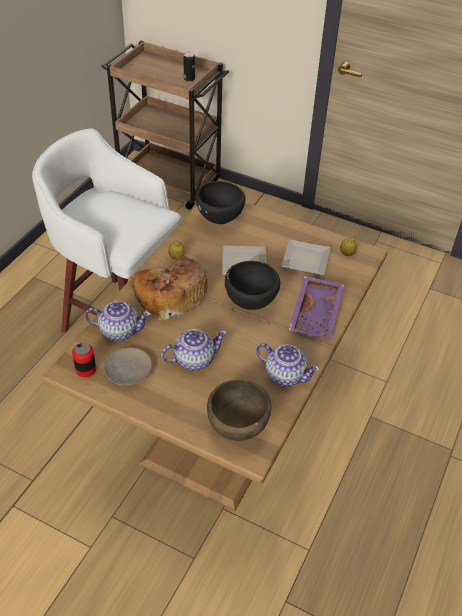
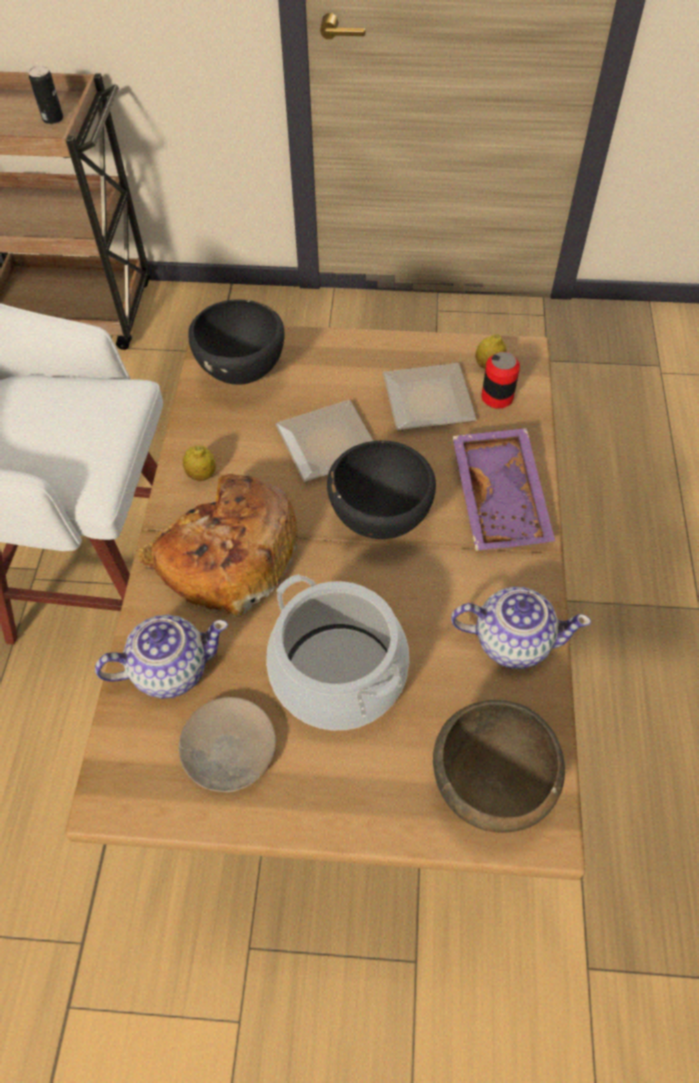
camera: 20 degrees left, 10 degrees up
can [72,343,96,377] -> can moved to [481,352,520,409]
teapot [161,329,227,371] -> cooking pot [266,574,409,730]

